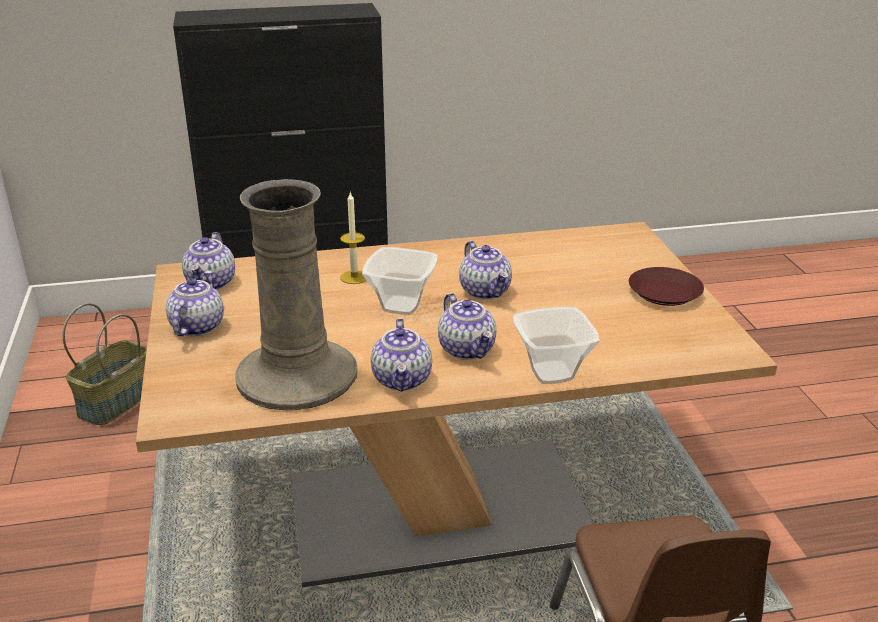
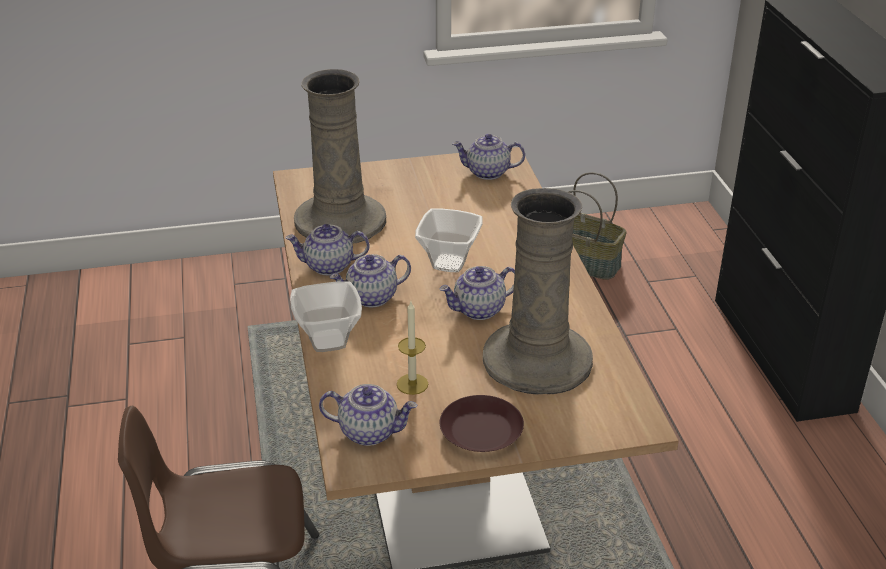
camera: 90 degrees right, 5 degrees up
teapot [166,271,224,336] -> teapot moved to [319,384,417,446]
candle [340,192,367,284] -> candle moved to [397,302,428,395]
none -> beige vase [483,188,593,394]

